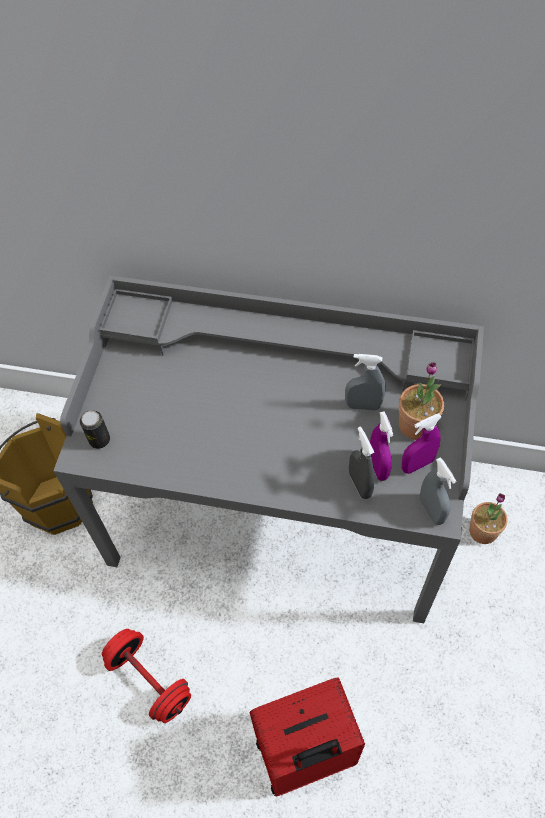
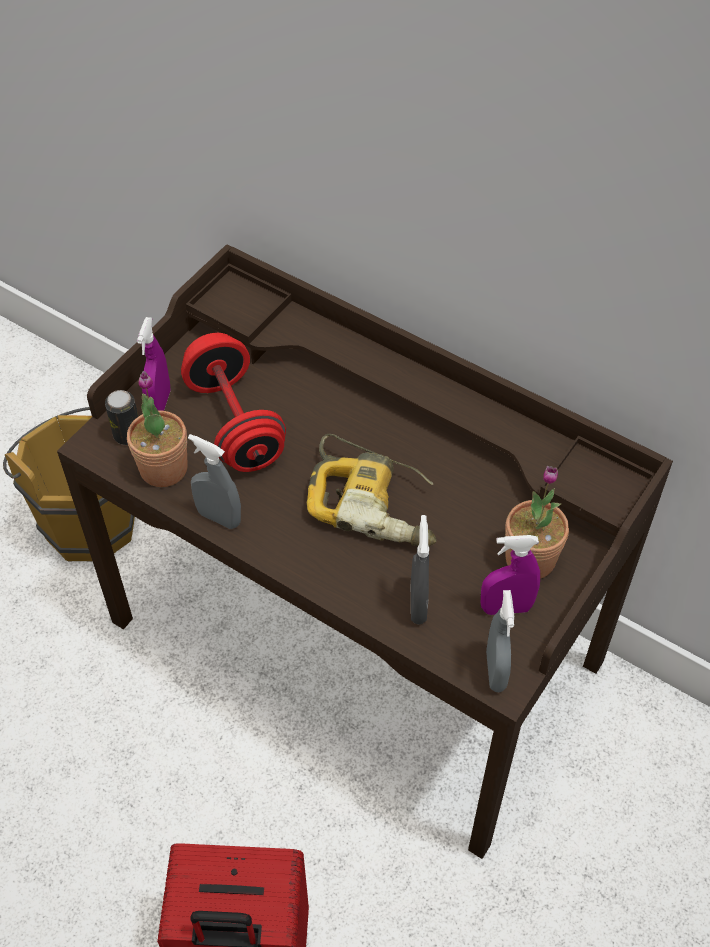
camera: 20 degrees right, 5 degrees down
grey desk [53,276,484,623] -> brown desk [57,244,673,859]
red dumbbell [102,629,191,723] -> red dumbbell moved to [181,333,286,472]
grey spray bottle [345,354,386,411] -> grey spray bottle moved to [188,434,241,529]
purple spray bottle [370,411,393,481] -> purple spray bottle moved to [137,317,170,411]
potted plant [469,493,507,544] -> potted plant moved to [127,371,188,487]
none -> power drill [307,434,437,547]

